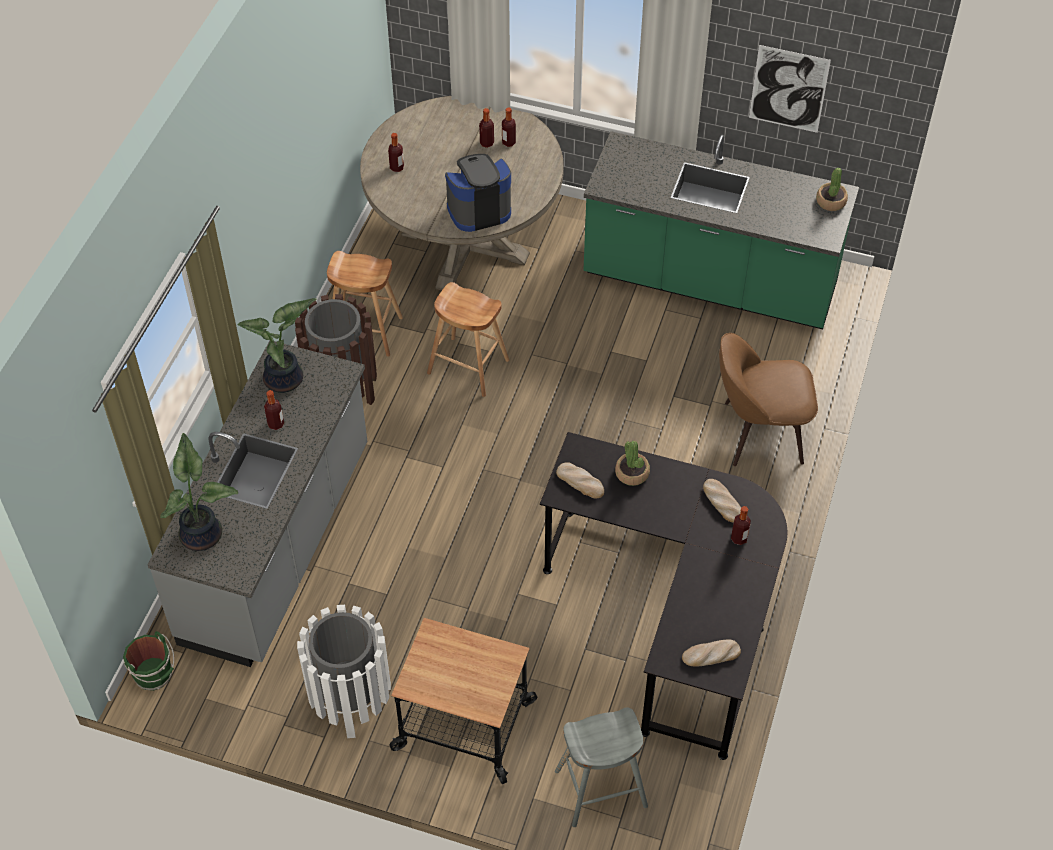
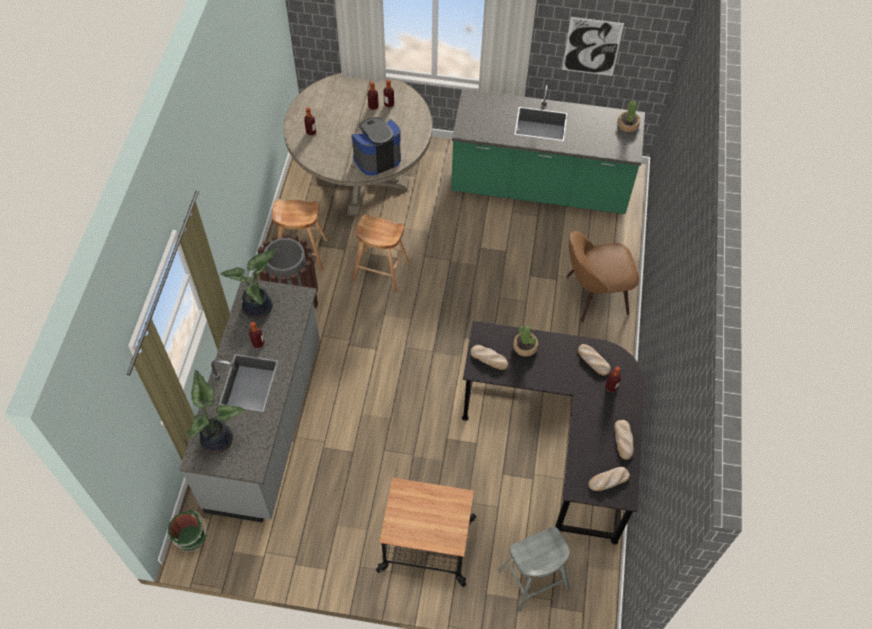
camera: 10 degrees left, 5 degrees up
white trash can [297,605,391,738] -> none
none -> bread [614,420,634,460]

